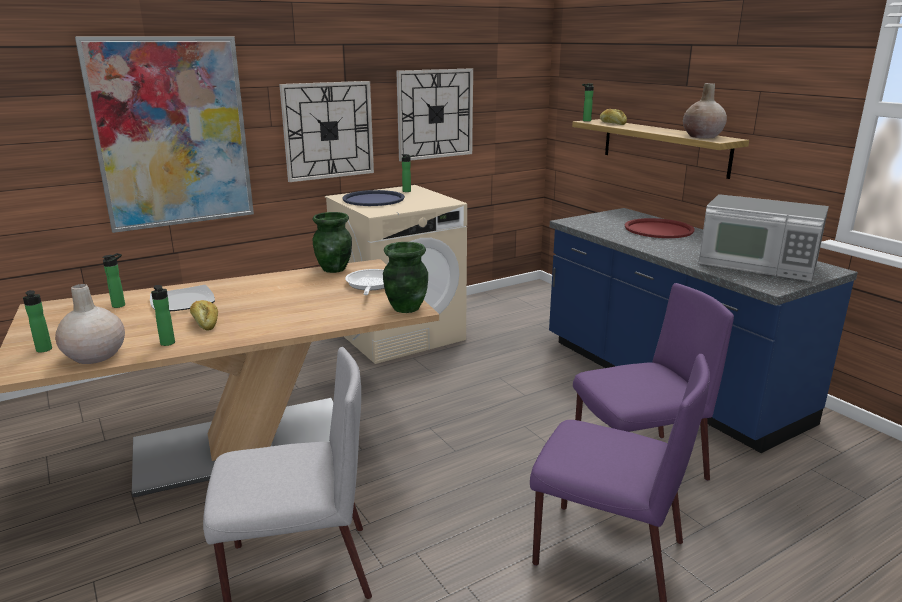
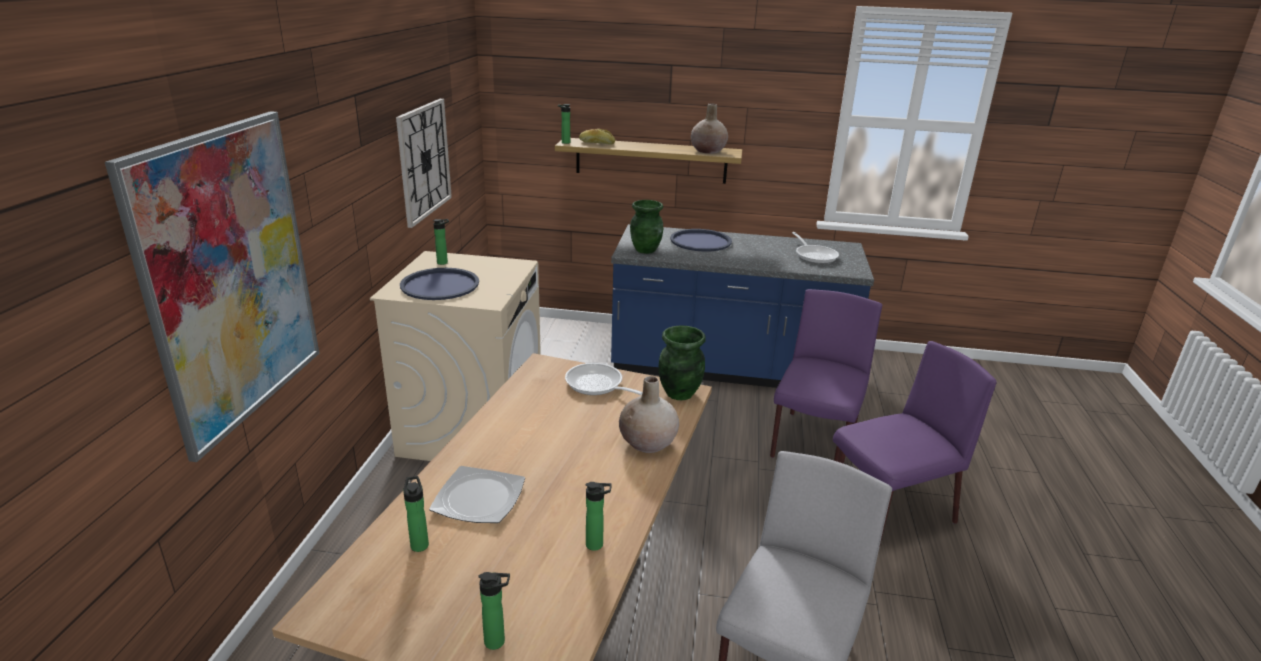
camera: 50 degrees left, 5 degrees up
beige vase [55,284,125,364] -> beige vase moved to [619,376,679,453]
bread [190,300,218,331] -> none
wall clock [279,81,374,182] -> none
green vase [312,212,352,273] -> green vase moved to [630,200,663,254]
red tray [625,218,695,238] -> blue tray [670,229,732,252]
microwave [698,194,829,281] -> frying pan [792,232,839,264]

